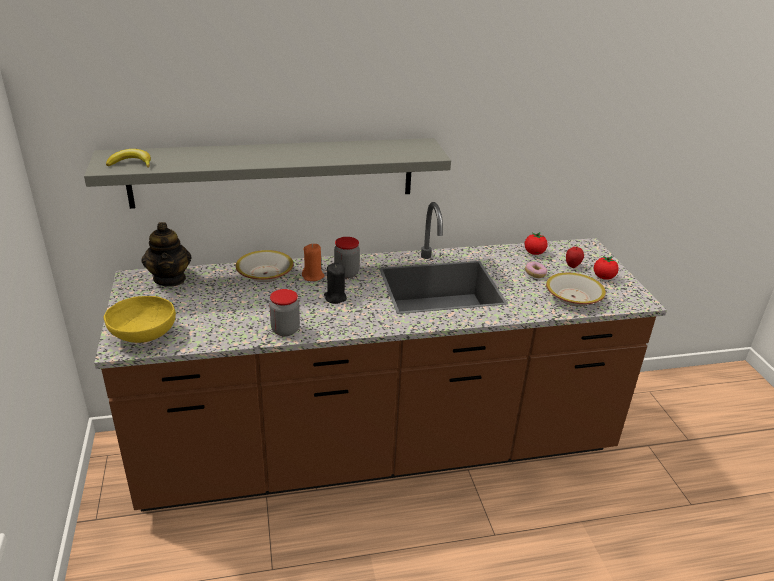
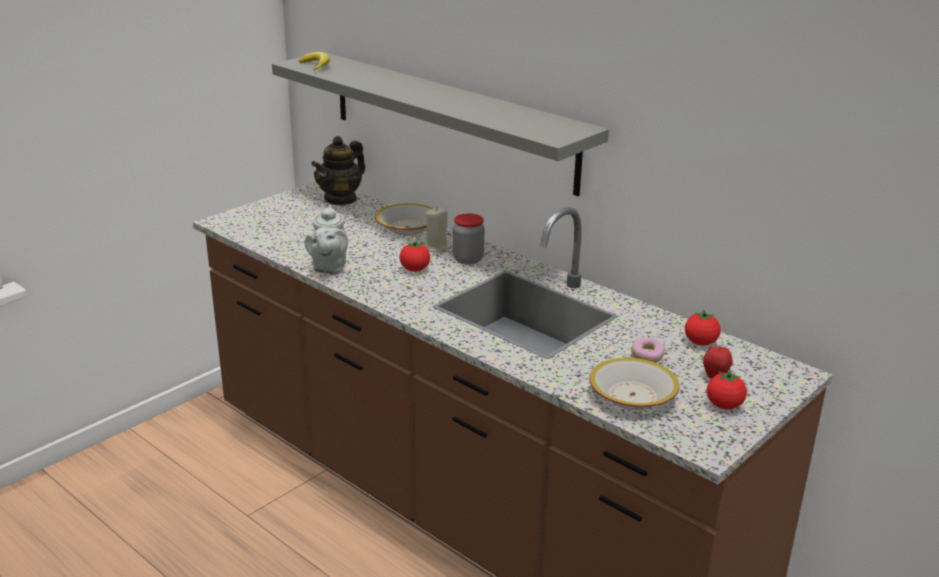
camera: 55 degrees right, 5 degrees down
yellow bowl [104,296,176,343] -> none
jar [269,289,300,336] -> grey teapot [305,205,348,275]
orange candle [302,244,325,281] -> beige candle [424,207,452,253]
black candle [324,263,347,304] -> tomato [399,240,430,272]

